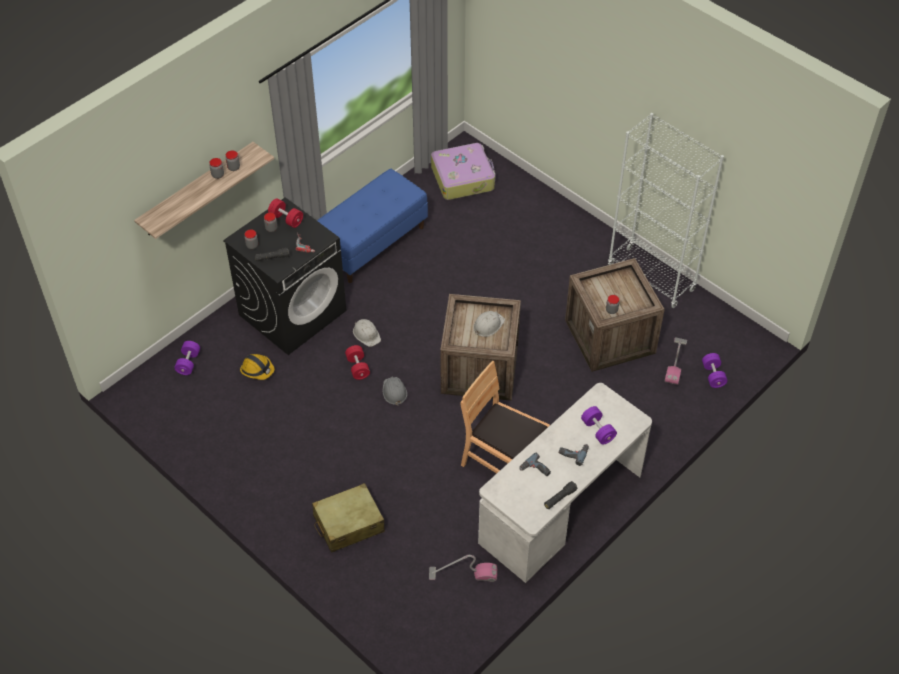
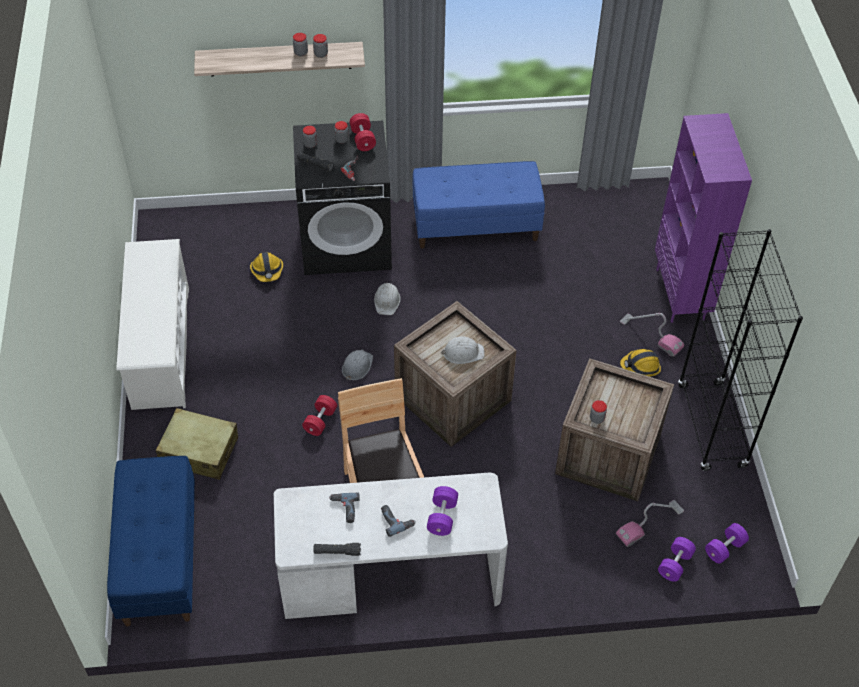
camera: 40 degrees right, 0 degrees up
purple dumbbell [174,341,200,375] -> purple dumbbell moved to [705,523,749,564]
red dumbbell [345,345,370,380] -> red dumbbell moved to [302,395,337,436]
vacuum cleaner [429,555,497,582] -> vacuum cleaner moved to [620,313,684,357]
suitcase [431,143,495,200] -> none
white bookcase [608,113,724,308] -> black bookcase [678,229,803,471]
none -> blue bench [107,456,195,627]
none -> white shoe rack [116,239,189,410]
none -> hard hat [620,349,661,377]
none -> purple bookcase [655,113,752,323]

